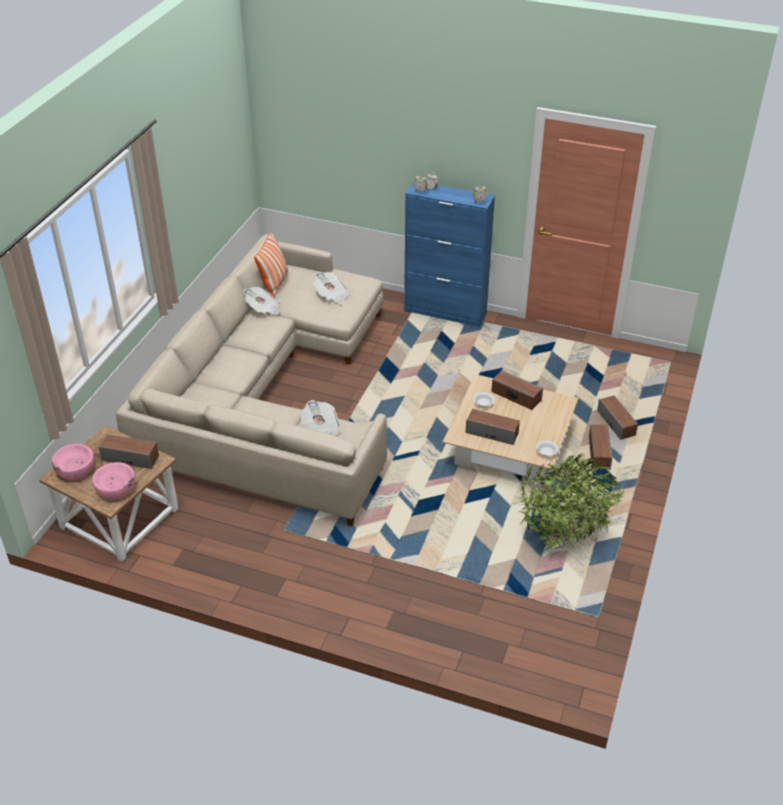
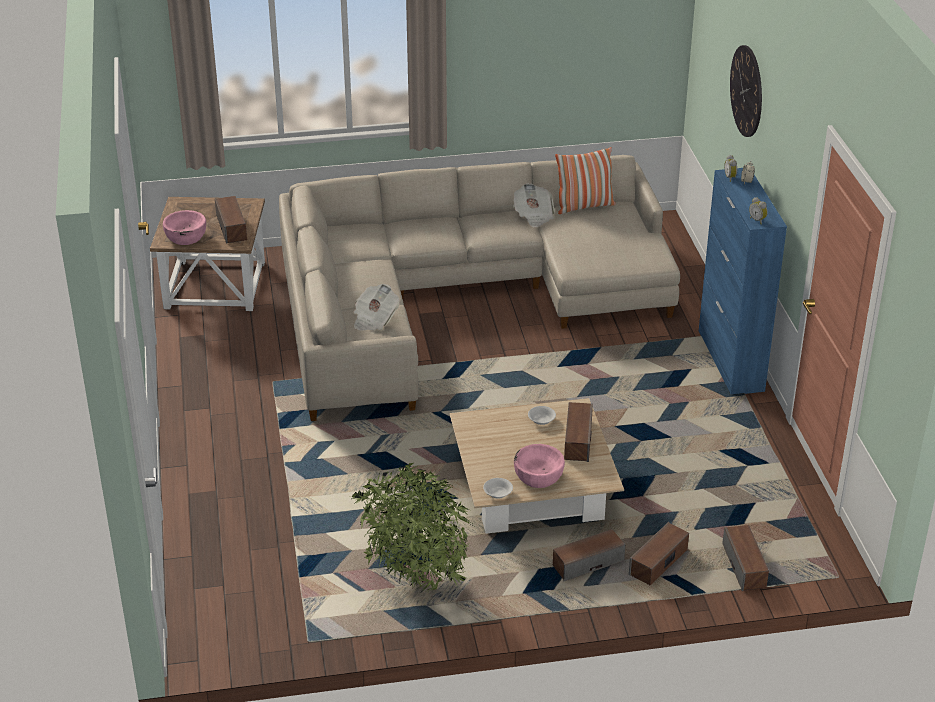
camera: 60 degrees right, 5 degrees down
pink bowl [52,444,94,480] -> pink bowl moved to [514,444,565,488]
newspaper [313,272,349,304] -> none
speaker [466,409,520,445] -> speaker moved to [722,525,769,591]
none -> wall clock [730,45,762,137]

